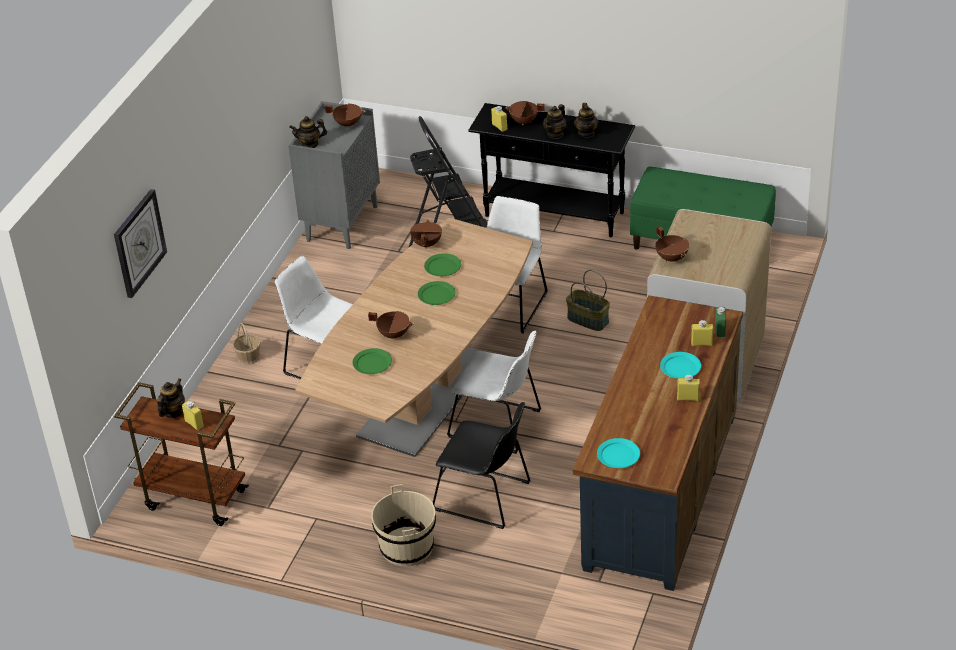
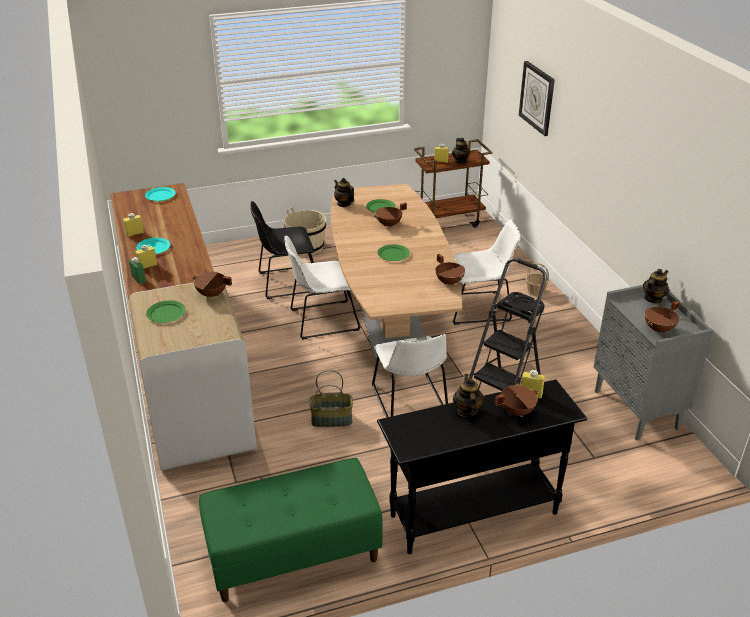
camera: 140 degrees right, 5 degrees down
green plate [424,253,461,276] -> green plate moved to [146,300,186,323]
teapot [574,103,599,138] -> teapot moved to [334,178,354,207]

